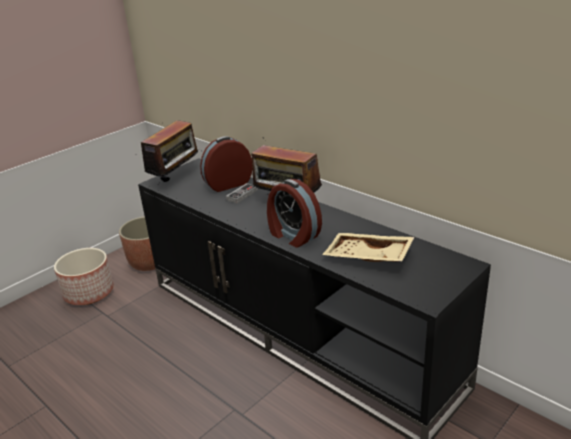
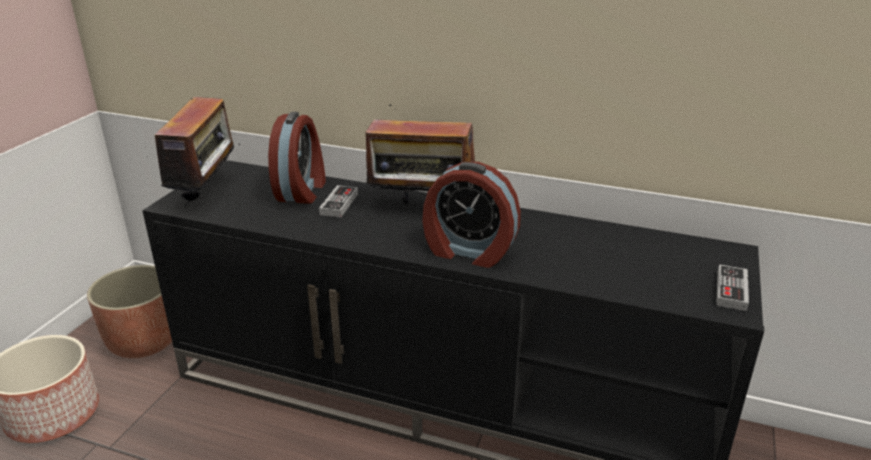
camera: 25 degrees left, 0 degrees up
alarm clock [200,136,252,192] -> alarm clock turned 150 degrees clockwise [268,112,326,204]
beige tray [322,233,414,262] -> none
none -> game controller [716,264,749,311]

